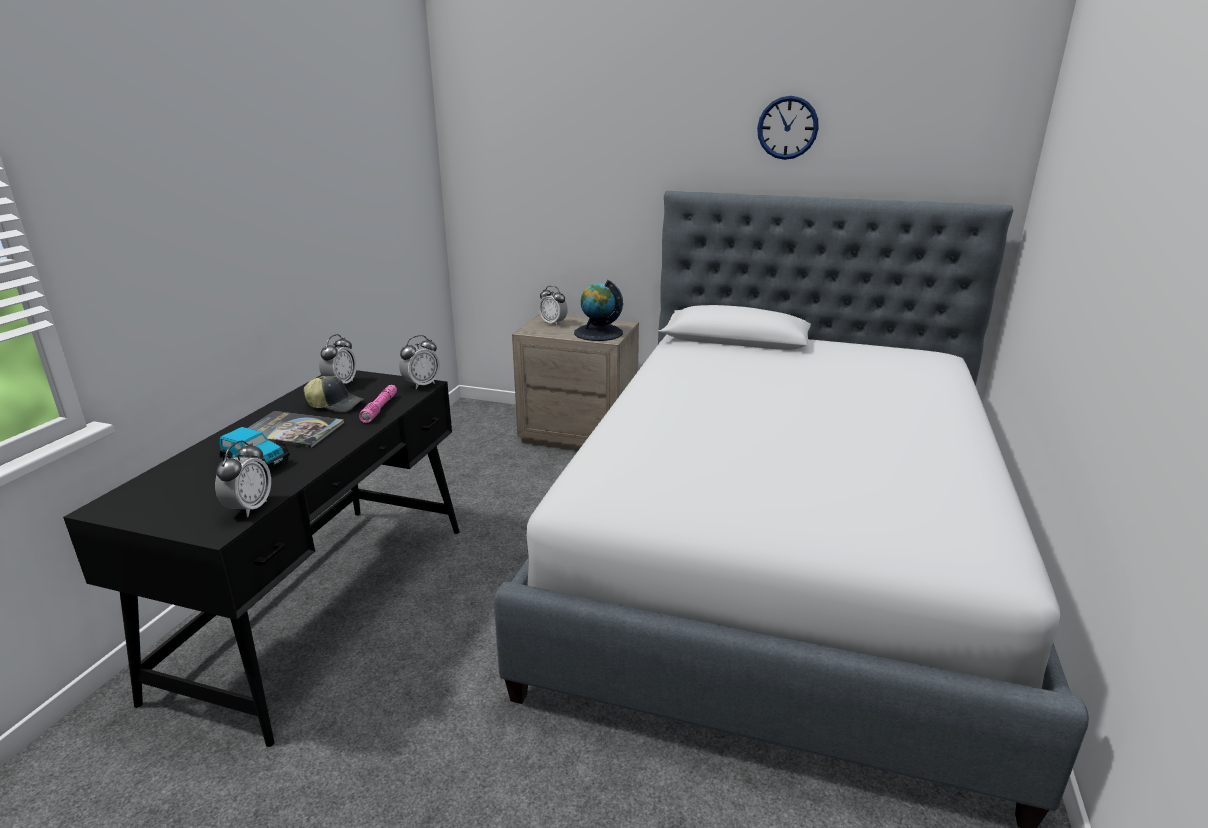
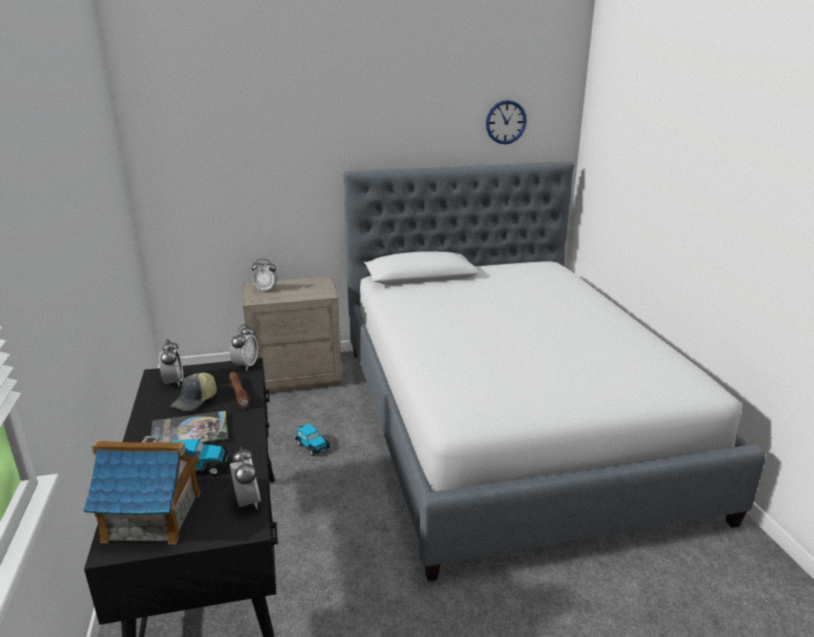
camera: 30 degrees left, 0 degrees up
cap [304,376,364,412] -> cap turned 135 degrees clockwise [170,373,217,412]
pink flashlight [359,385,397,423] -> brown flashlight [229,372,250,408]
globe [574,280,623,341] -> none
wall clock [757,96,819,160] -> wall clock moved to [486,100,527,144]
none -> toy house [83,436,201,544]
none -> toy car [295,424,330,456]

